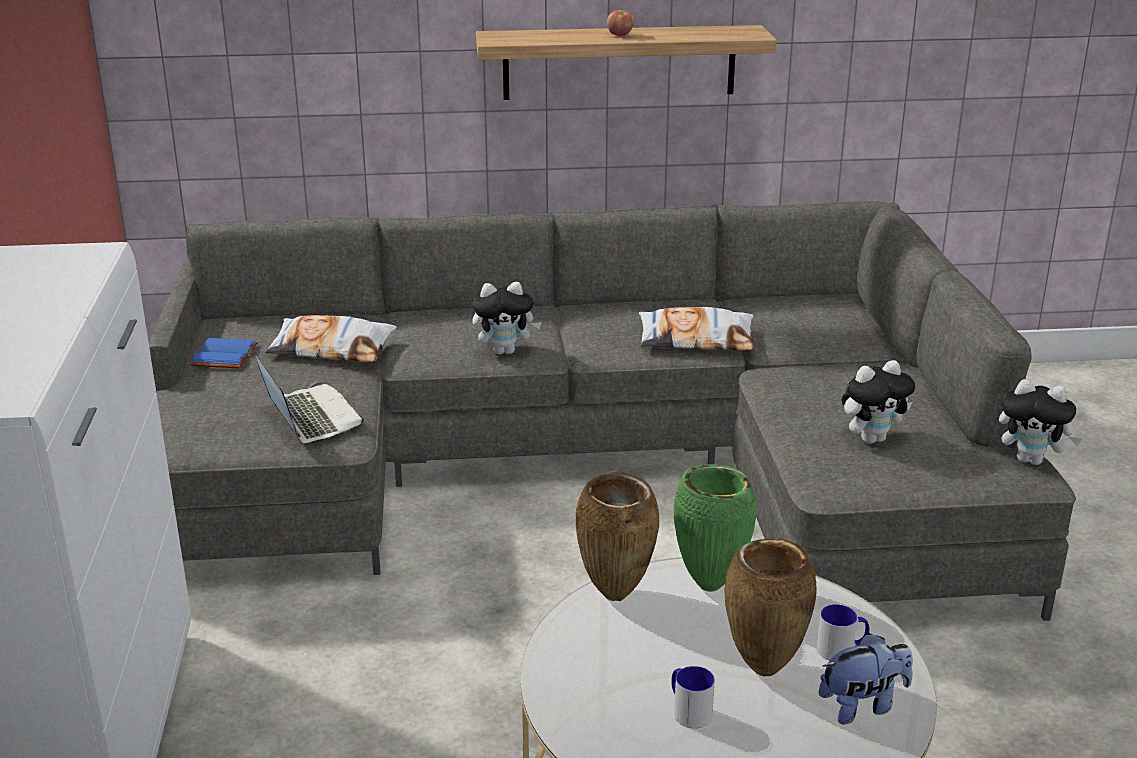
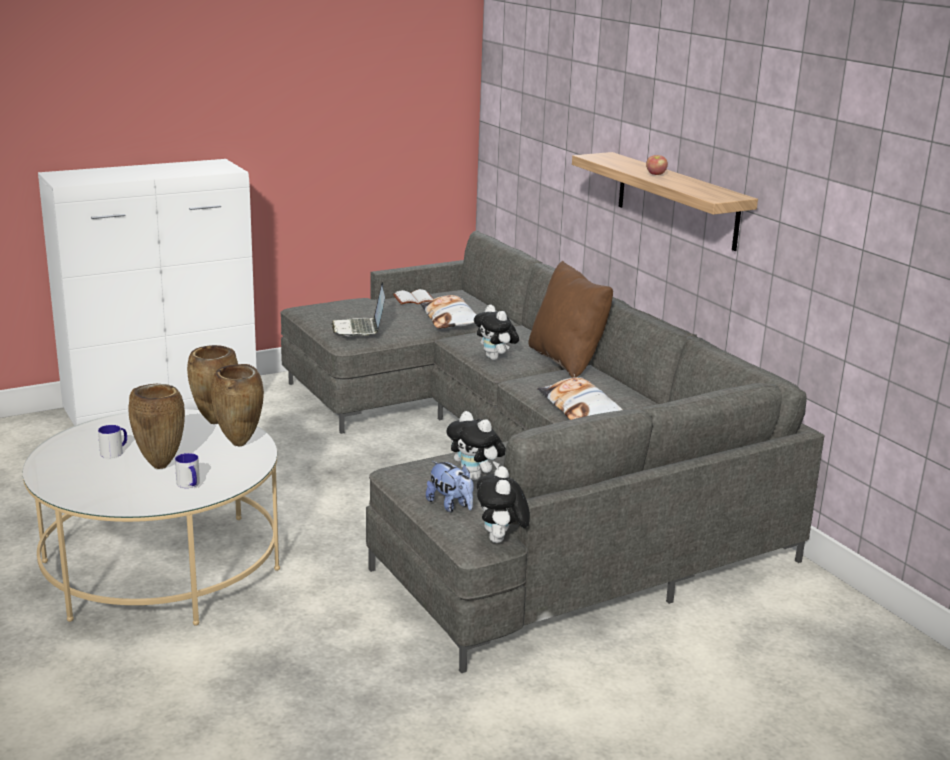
camera: 65 degrees right, 5 degrees down
blue book [190,338,258,368] -> white book [393,289,433,305]
laptop [255,355,364,444] -> laptop turned 135 degrees clockwise [331,282,385,336]
green vase [674,464,757,592] -> brown vase [211,364,264,446]
plush toy [819,633,913,725] -> plush toy moved to [426,461,474,512]
none -> brown pillow [529,261,613,378]

